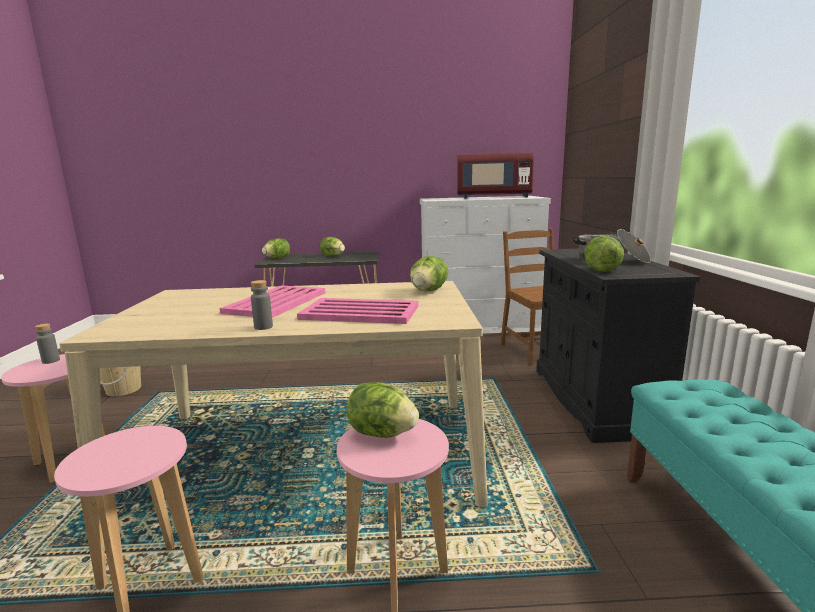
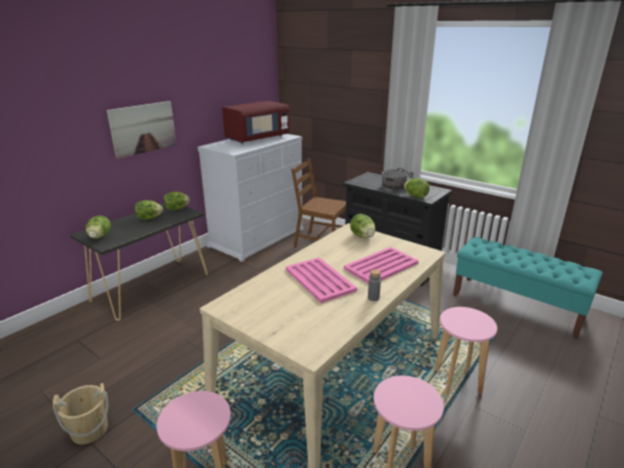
camera: 50 degrees left, 10 degrees up
grey bottle [35,324,60,364] -> none
lettuce [347,382,419,438] -> lettuce moved to [164,192,190,210]
none -> picture [107,101,177,159]

